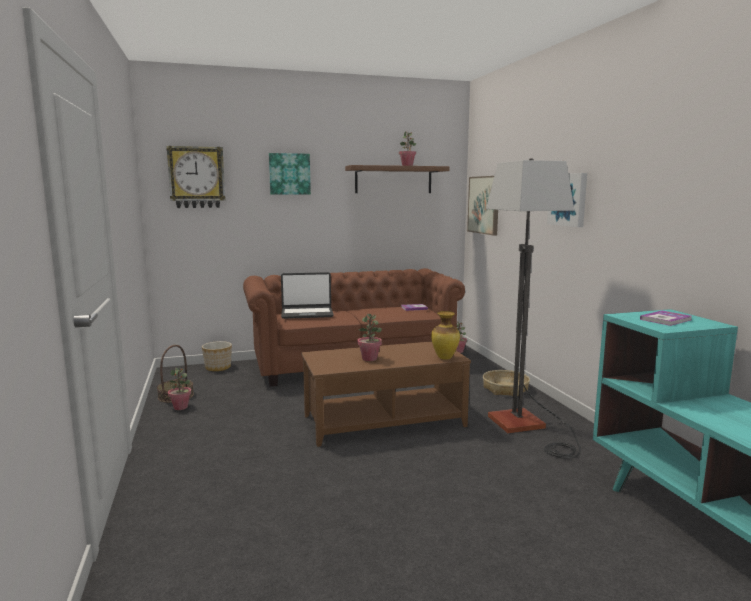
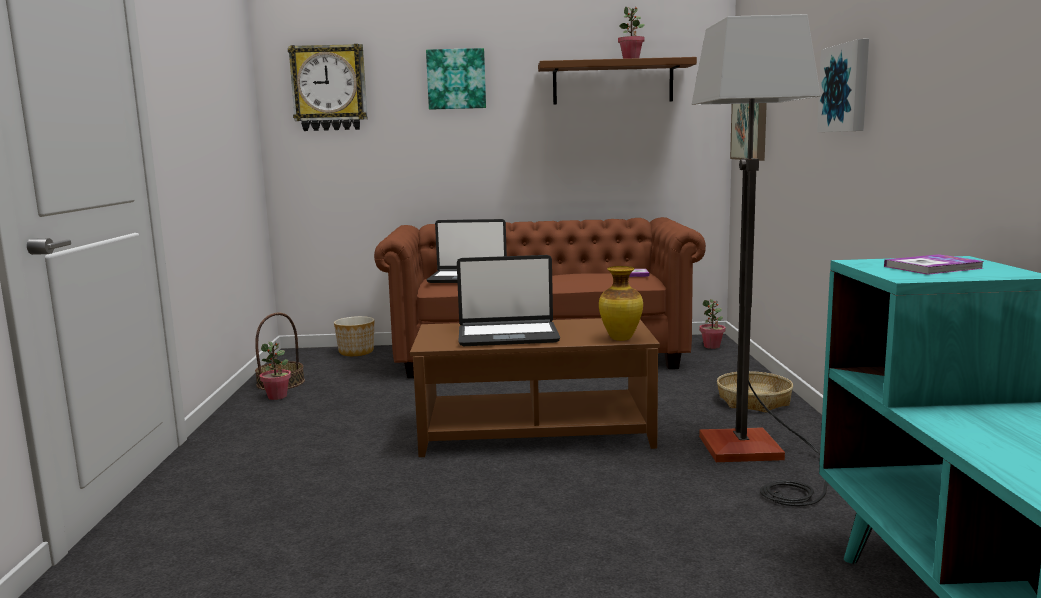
camera: 15 degrees right, 0 degrees up
potted plant [357,314,382,361] -> laptop [457,255,560,346]

